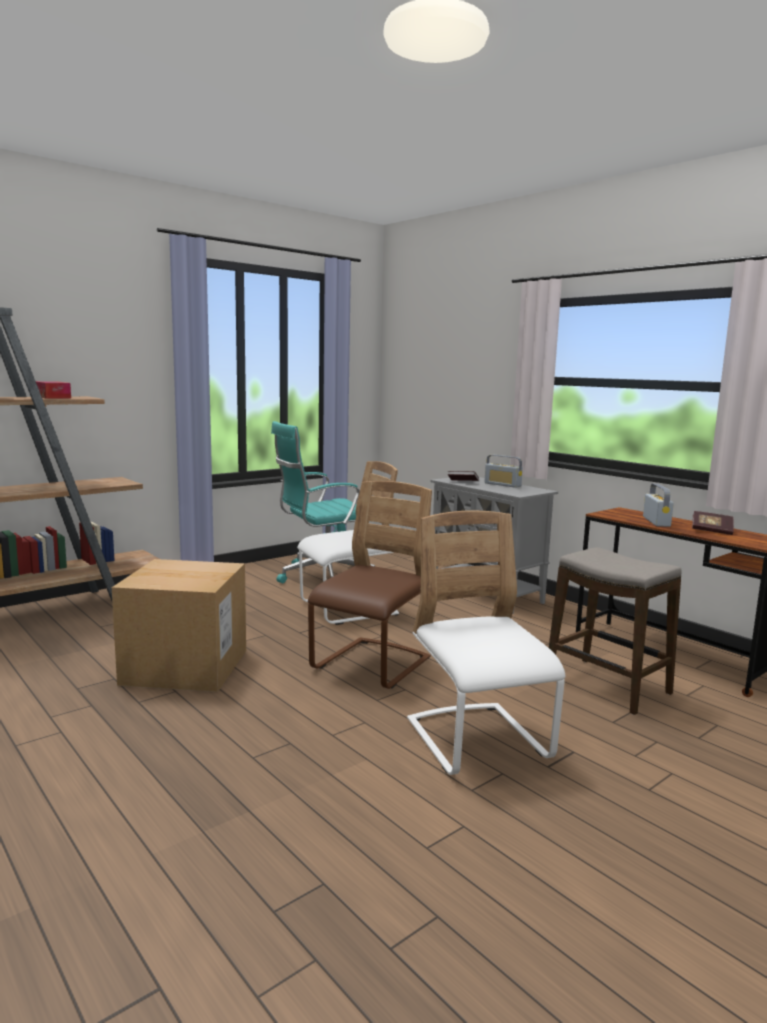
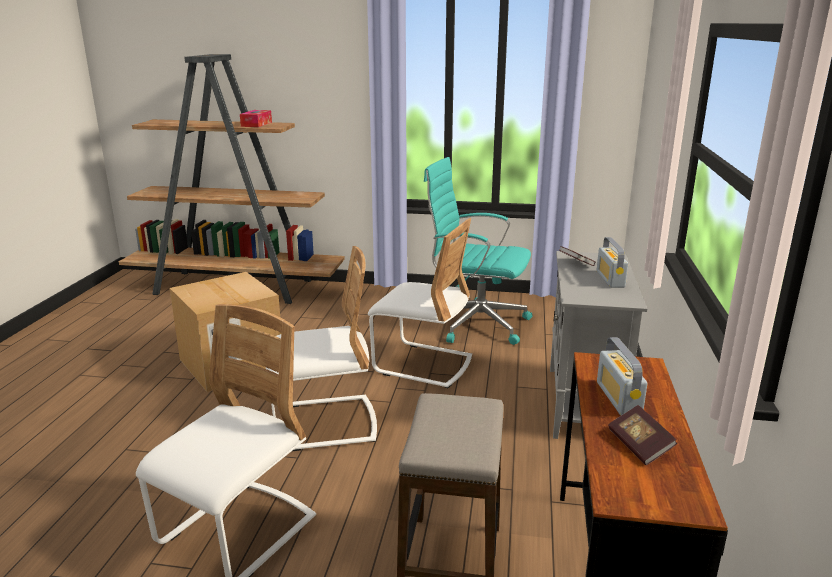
camera: 50 degrees right, 10 degrees up
brown chair [308,481,432,689] -> white chair [266,246,377,451]
radio [643,484,674,527] -> radio turned 120 degrees clockwise [597,337,647,416]

